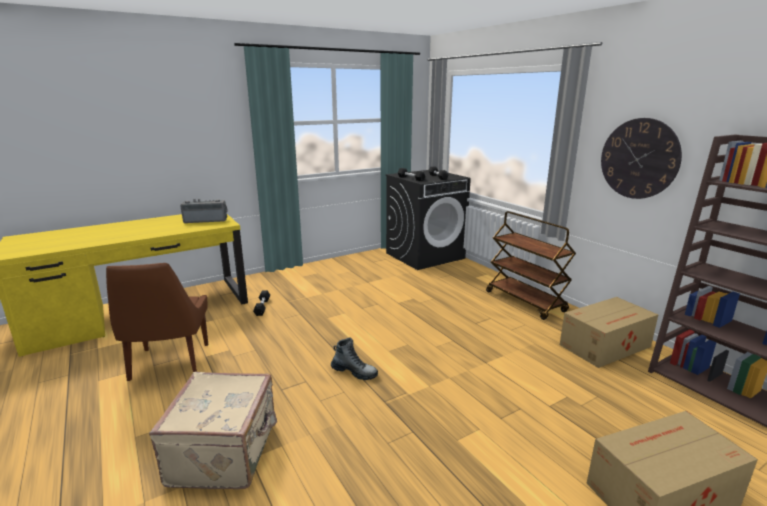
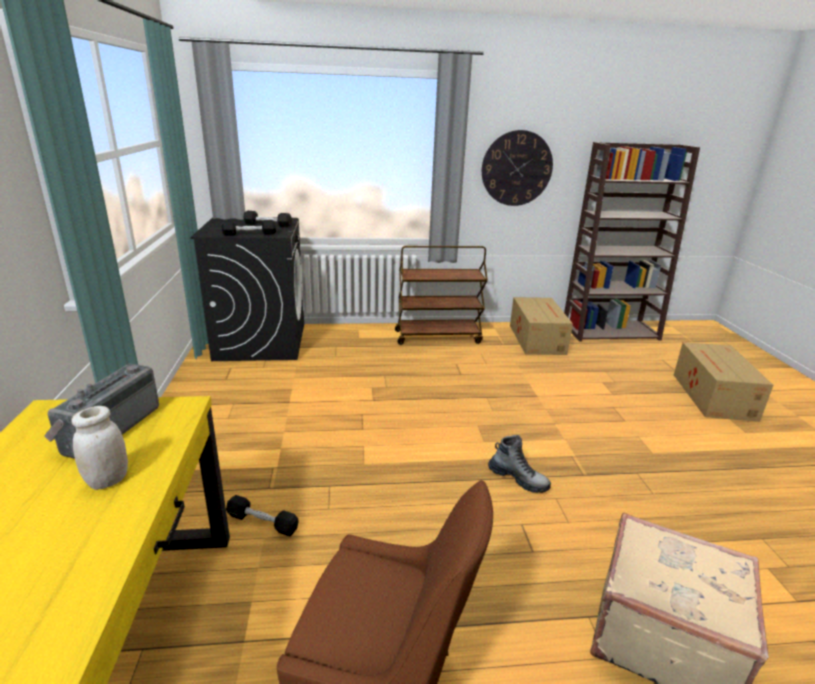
camera: 65 degrees left, 5 degrees up
boot [331,338,378,380] -> boot turned 75 degrees clockwise [488,435,551,493]
none -> white jar [71,406,128,490]

